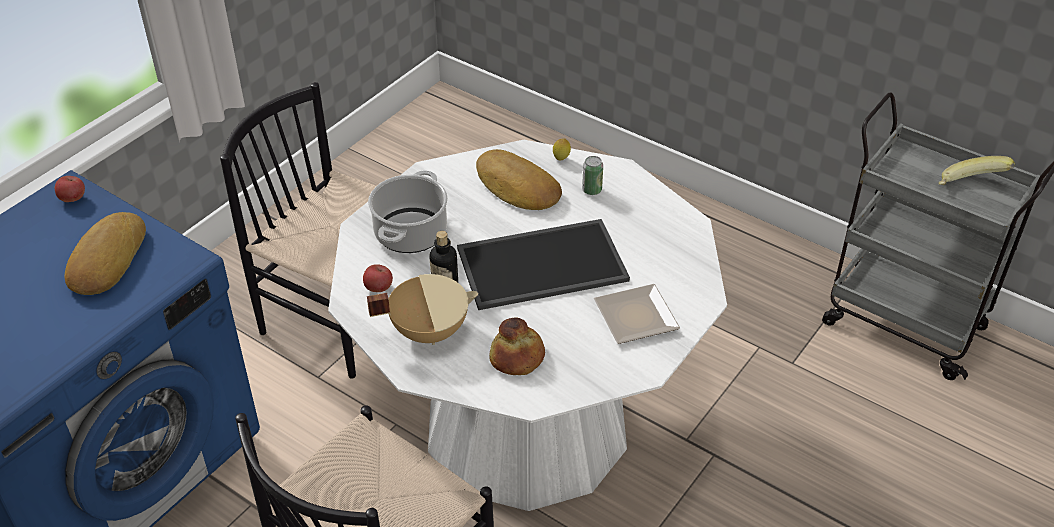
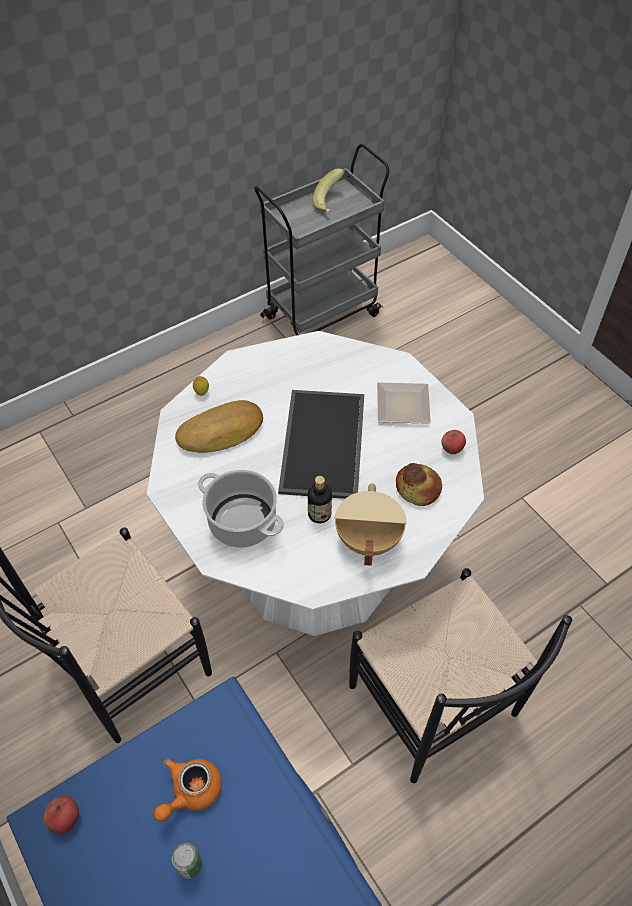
camera: 70 degrees left, 10 degrees up
bread [65,212,146,295] -> orange teapot [154,759,222,822]
apple [363,264,393,292] -> apple moved to [442,430,466,454]
can [582,156,603,195] -> can moved to [171,842,202,879]

